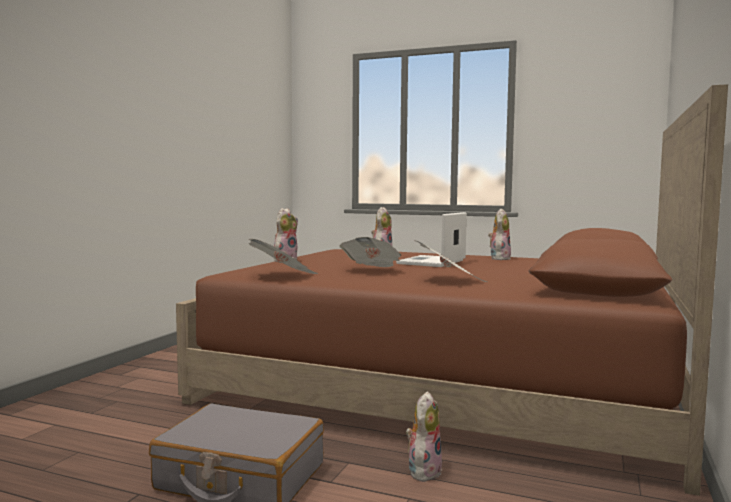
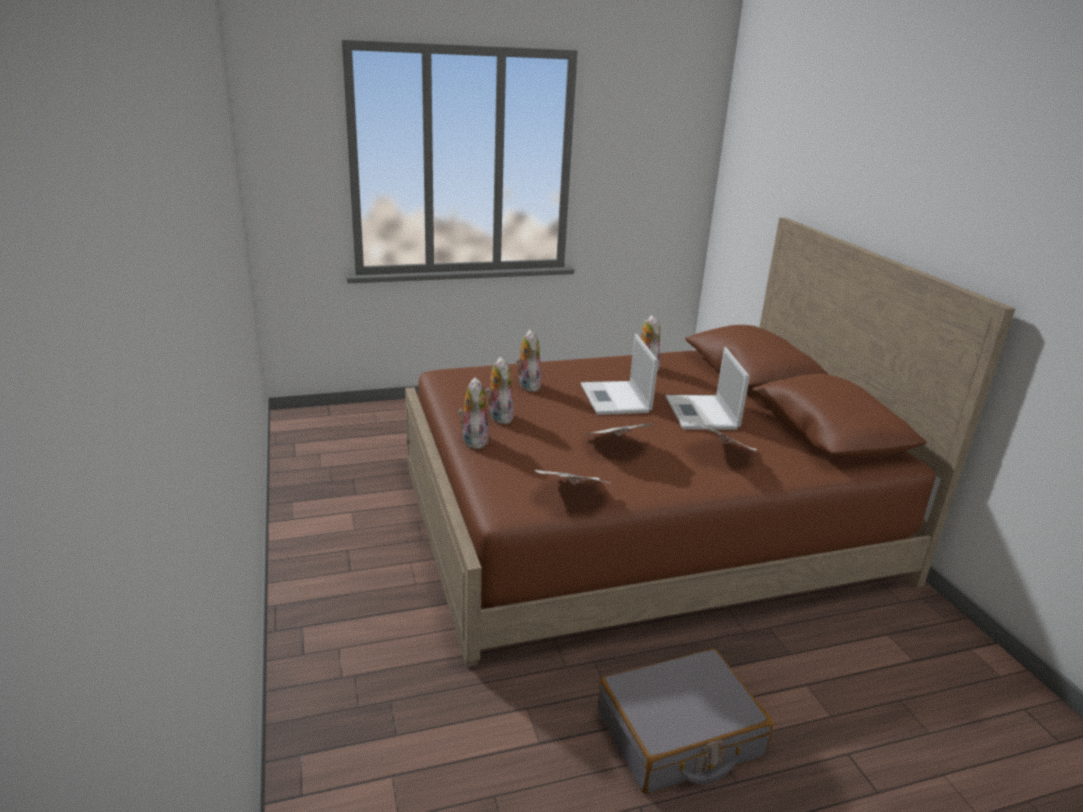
camera: 40 degrees left, 20 degrees up
plush toy [406,391,442,482] -> plush toy moved to [485,356,514,424]
none -> laptop [666,347,750,430]

